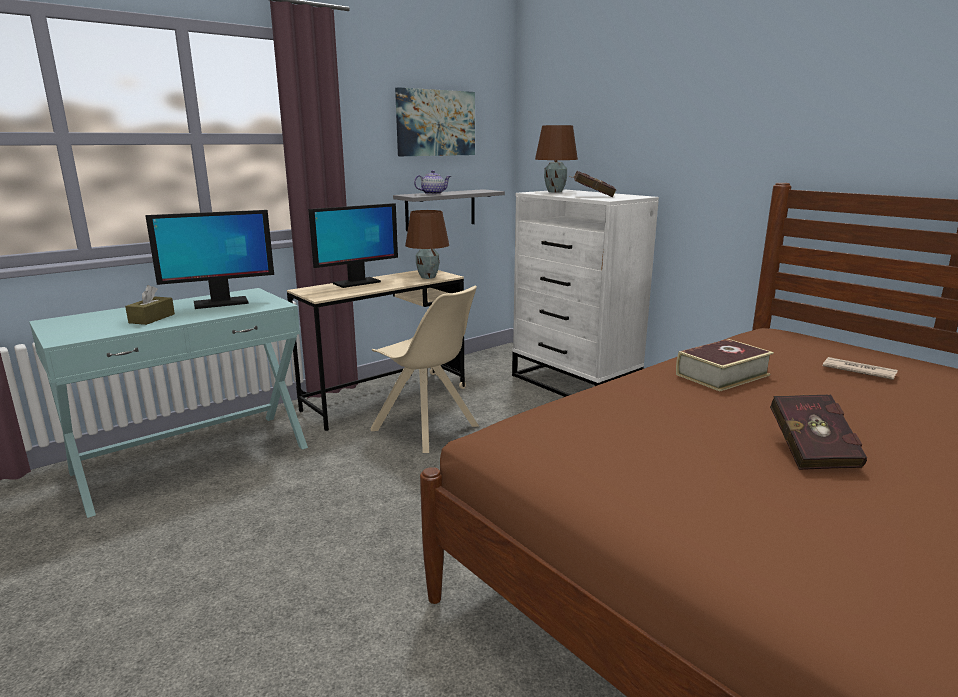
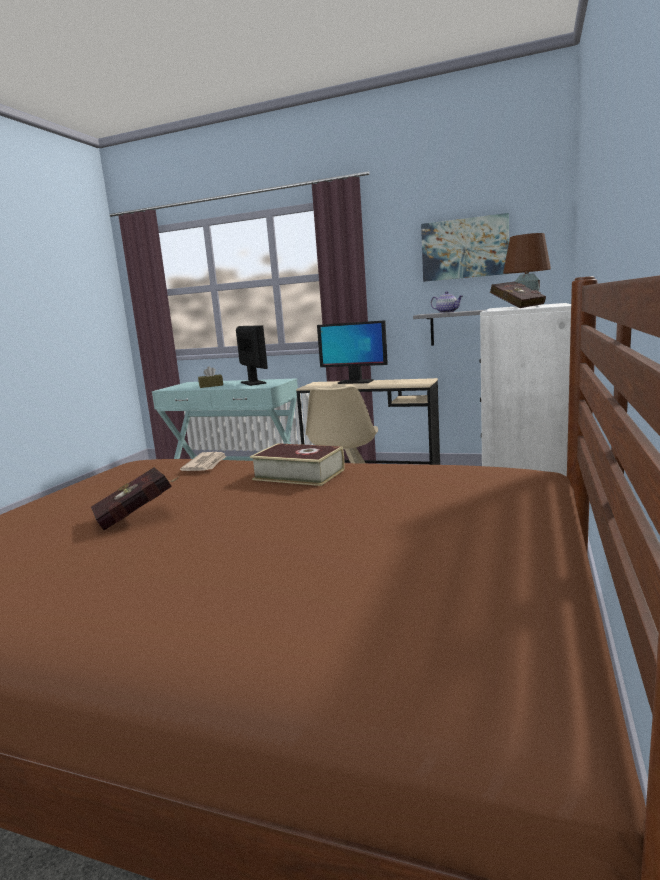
camera: 60 degrees right, 5 degrees down
monitor [145,210,274,309] -> monitor turned 150 degrees counterclockwise [236,325,268,386]
brown table lamp [405,210,449,279] -> none
newspaper [823,357,898,380] -> newspaper moved to [180,452,227,471]

